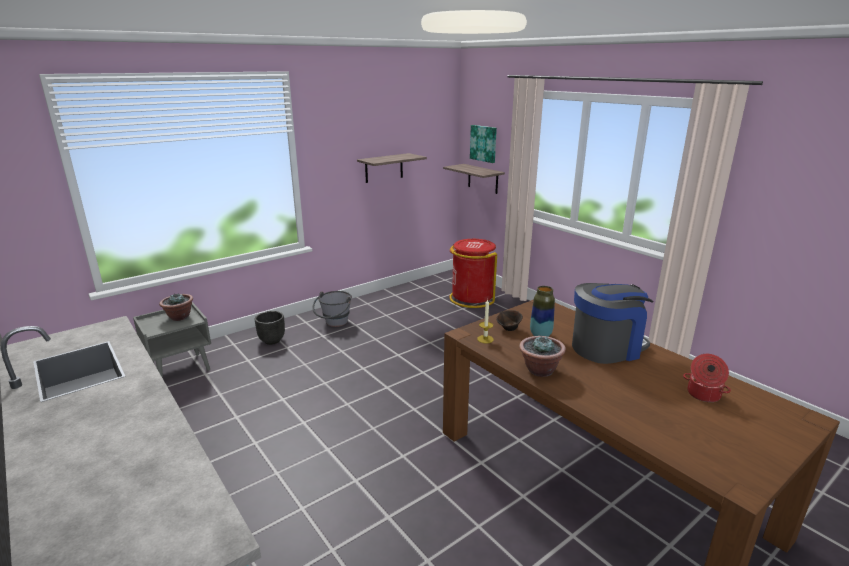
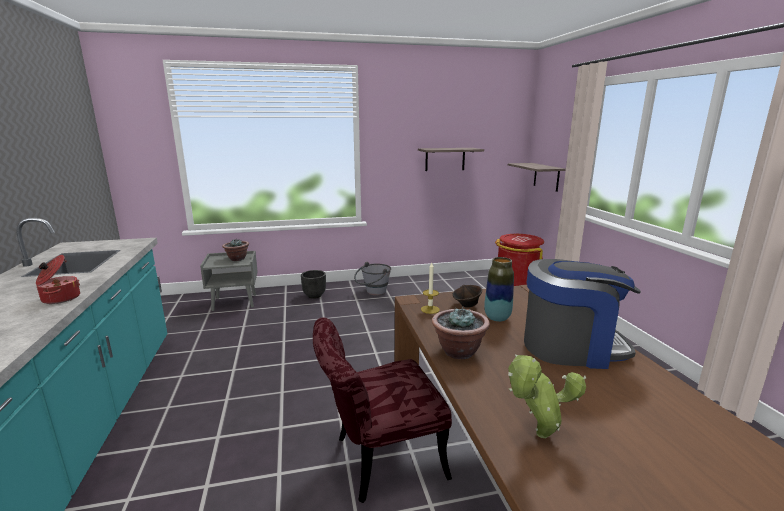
camera: 25 degrees right, 5 degrees down
picture [470,125,497,163] -> none
cooking pot [683,354,731,402] -> cooking pot moved to [36,255,80,304]
none -> red chair [313,318,452,503]
none -> potted plant [508,355,586,438]

